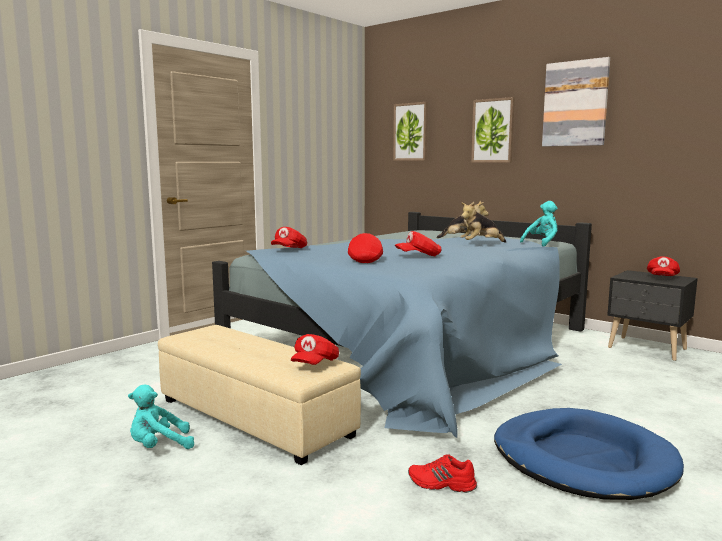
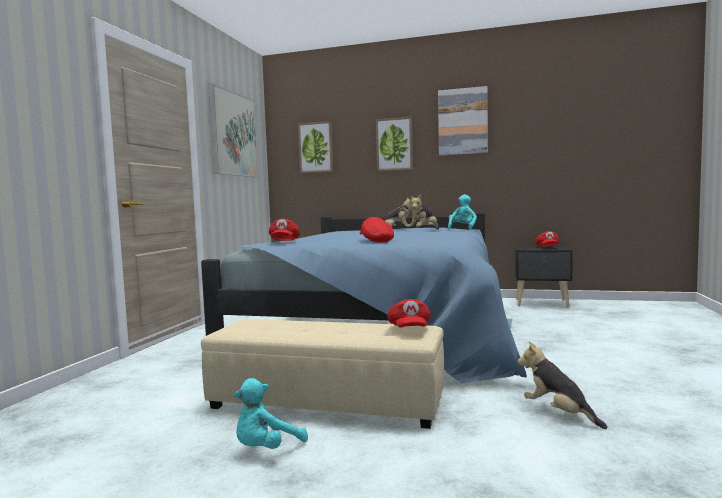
camera: 25 degrees left, 5 degrees down
red cap [395,231,442,256] -> none
red shoe [408,454,477,493] -> plush toy [518,341,607,429]
blue dog bed [494,408,684,500] -> none
none -> picture [209,83,259,177]

